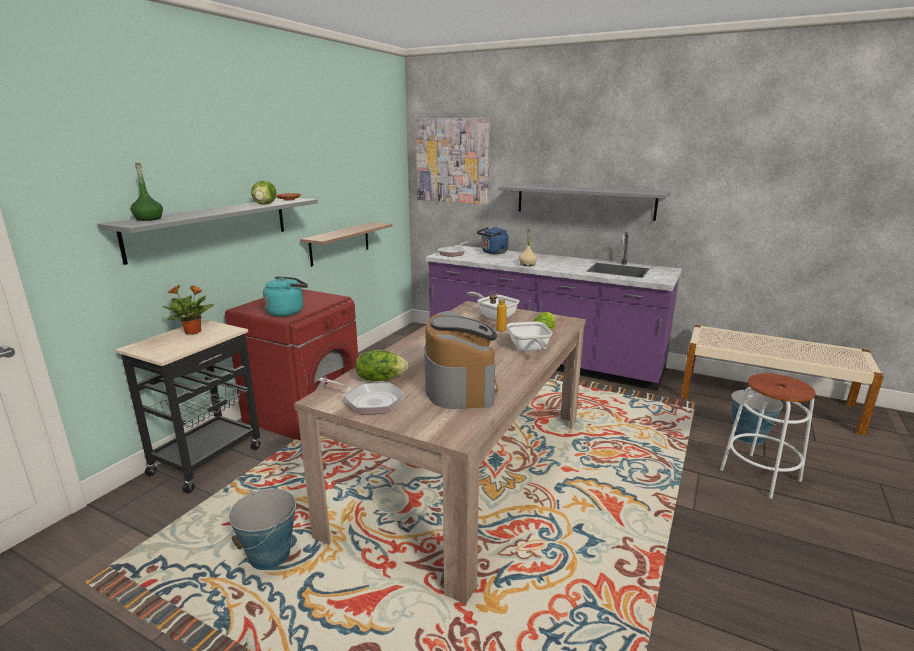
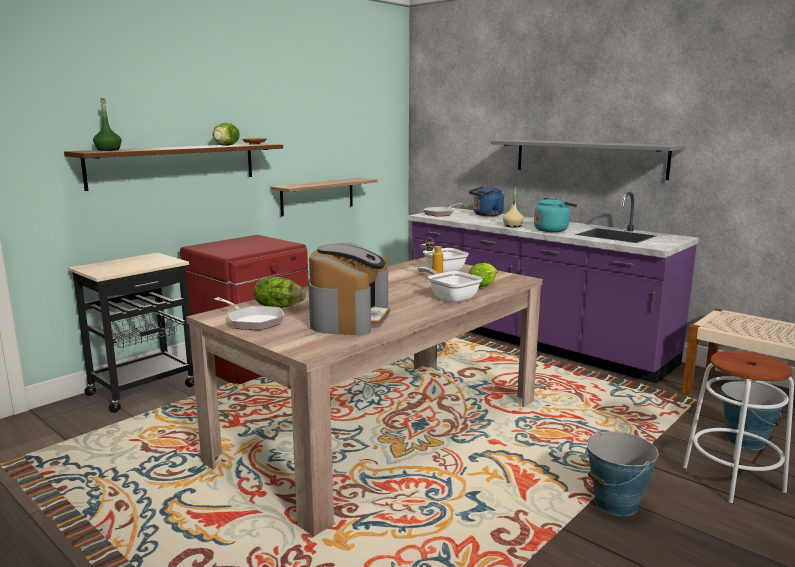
camera: 15 degrees right, 5 degrees down
grey shelf [97,198,318,265] -> brown shelf [64,143,283,191]
potted plant [162,285,214,335] -> none
bucket [228,488,296,570] -> bucket moved to [584,430,659,516]
turquoise kettle [263,276,308,317] -> turquoise kettle moved to [534,197,577,232]
picture [416,118,490,204] -> none
frying pan [507,321,553,351] -> frying pan turned 135 degrees clockwise [418,267,483,303]

